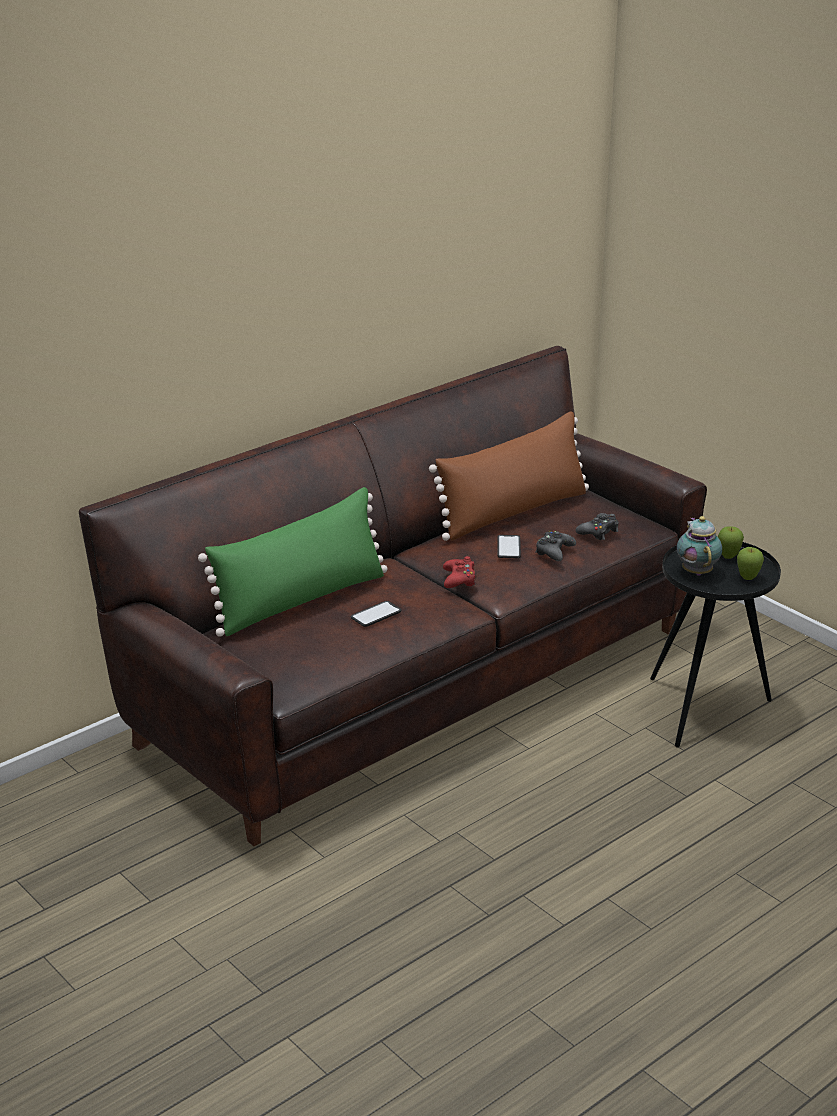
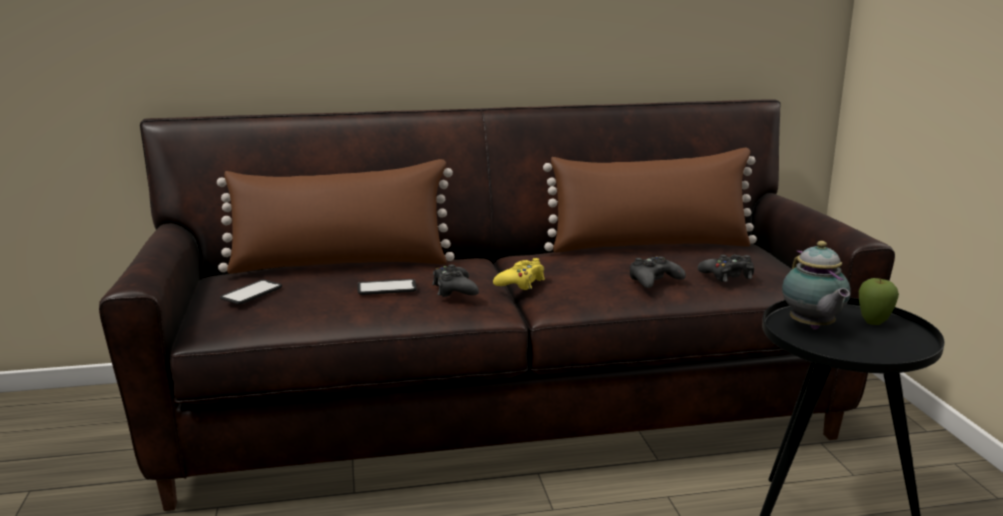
camera: 30 degrees right, 10 degrees down
green pillow [198,487,388,637] -> brown pillow [217,159,455,274]
red game controller [443,556,476,588] -> yellow game controller [493,258,545,290]
phone [497,535,521,558] -> phone moved to [220,280,282,304]
teapot [677,516,722,576] -> teapot turned 150 degrees clockwise [782,241,850,330]
apple [737,547,764,580] -> none
none -> black game controller [432,264,479,297]

